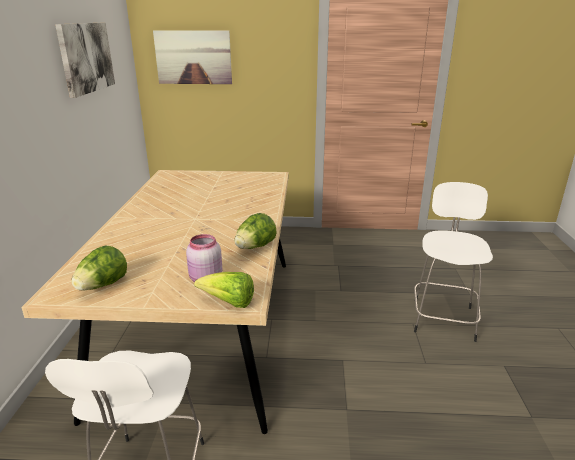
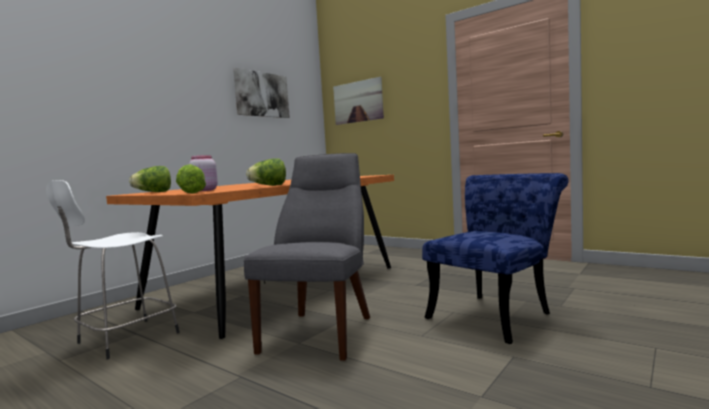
camera: 35 degrees right, 20 degrees down
beige dining table [21,170,289,434] -> orange dining table [106,175,394,339]
white stool [414,182,493,342] -> blue chair [422,173,569,344]
none -> grey chair [244,153,370,361]

